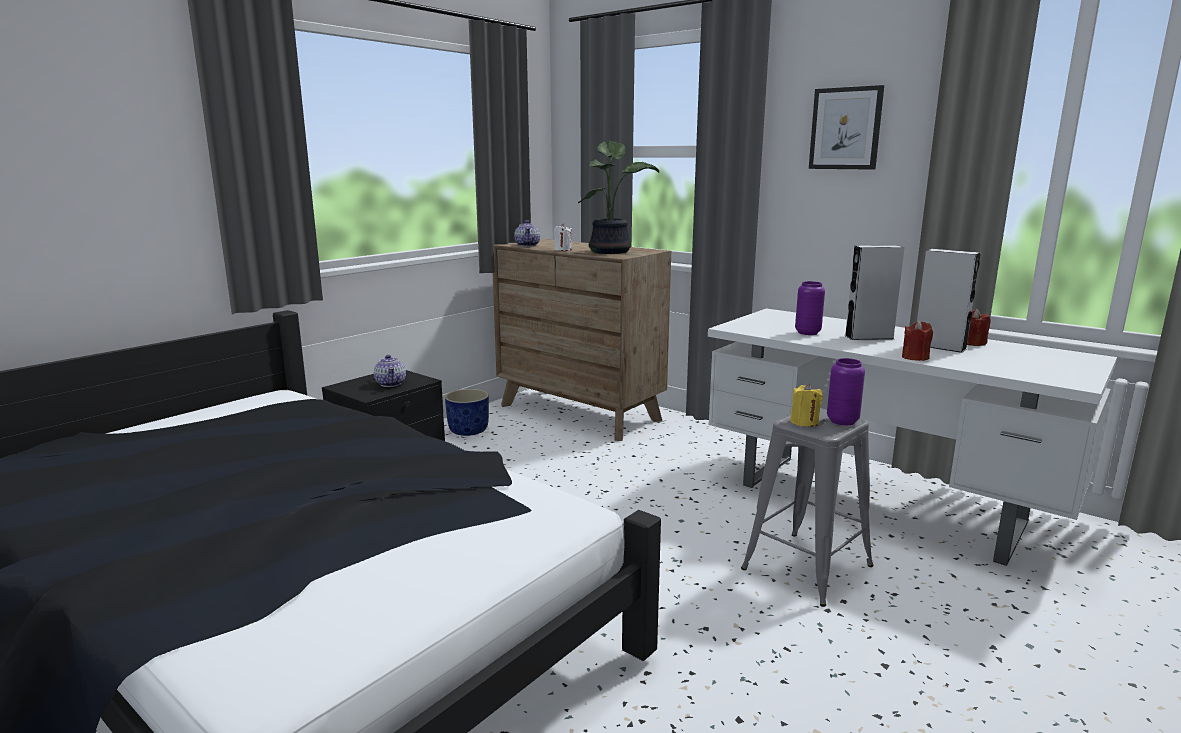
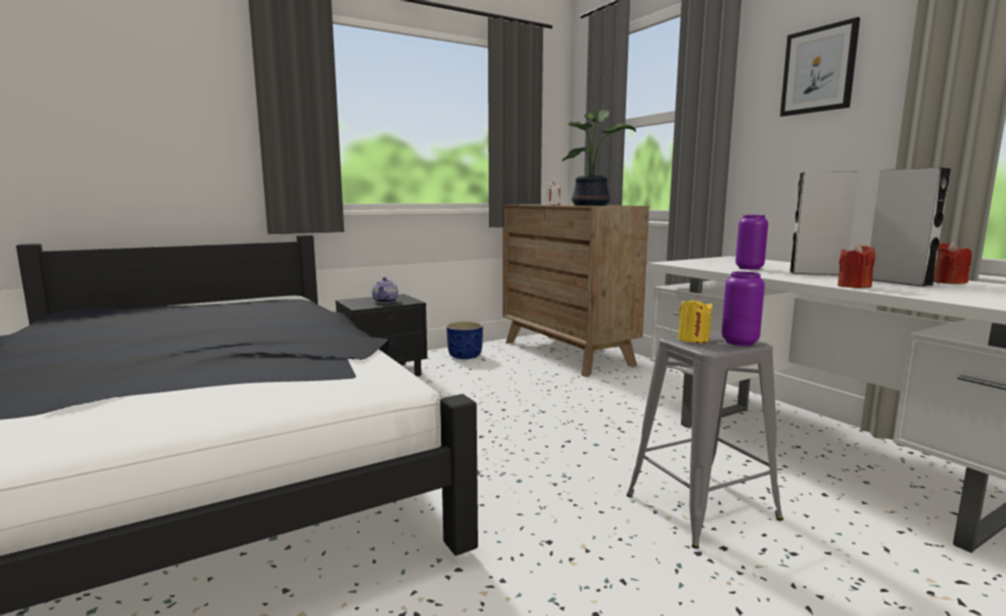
camera: 20 degrees right, 5 degrees down
teapot [514,220,540,247] -> none

